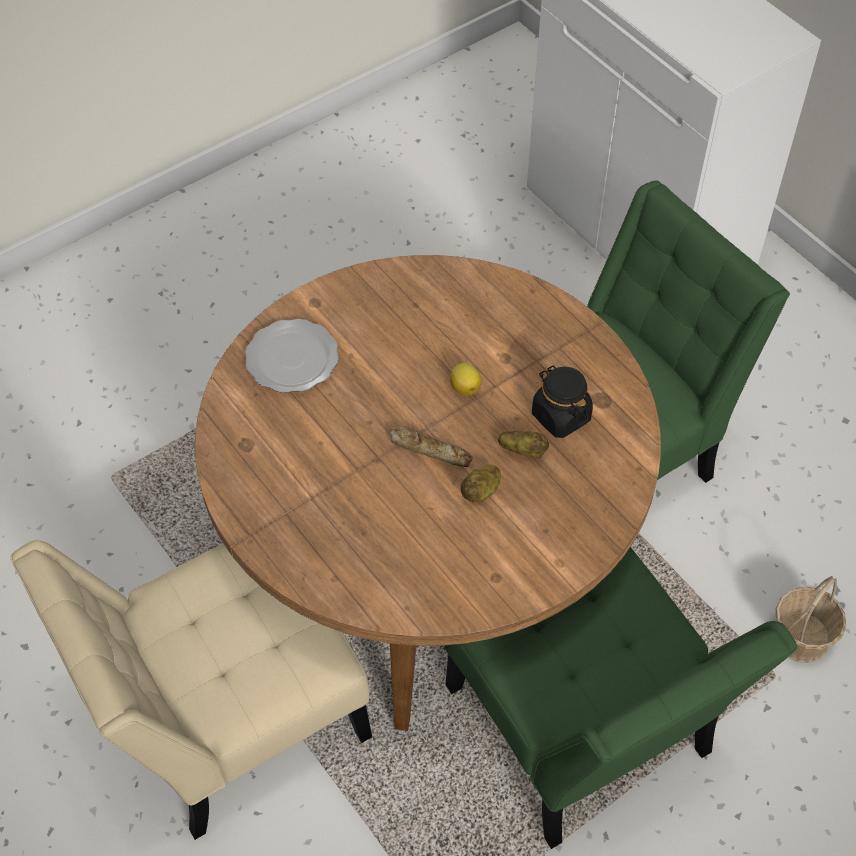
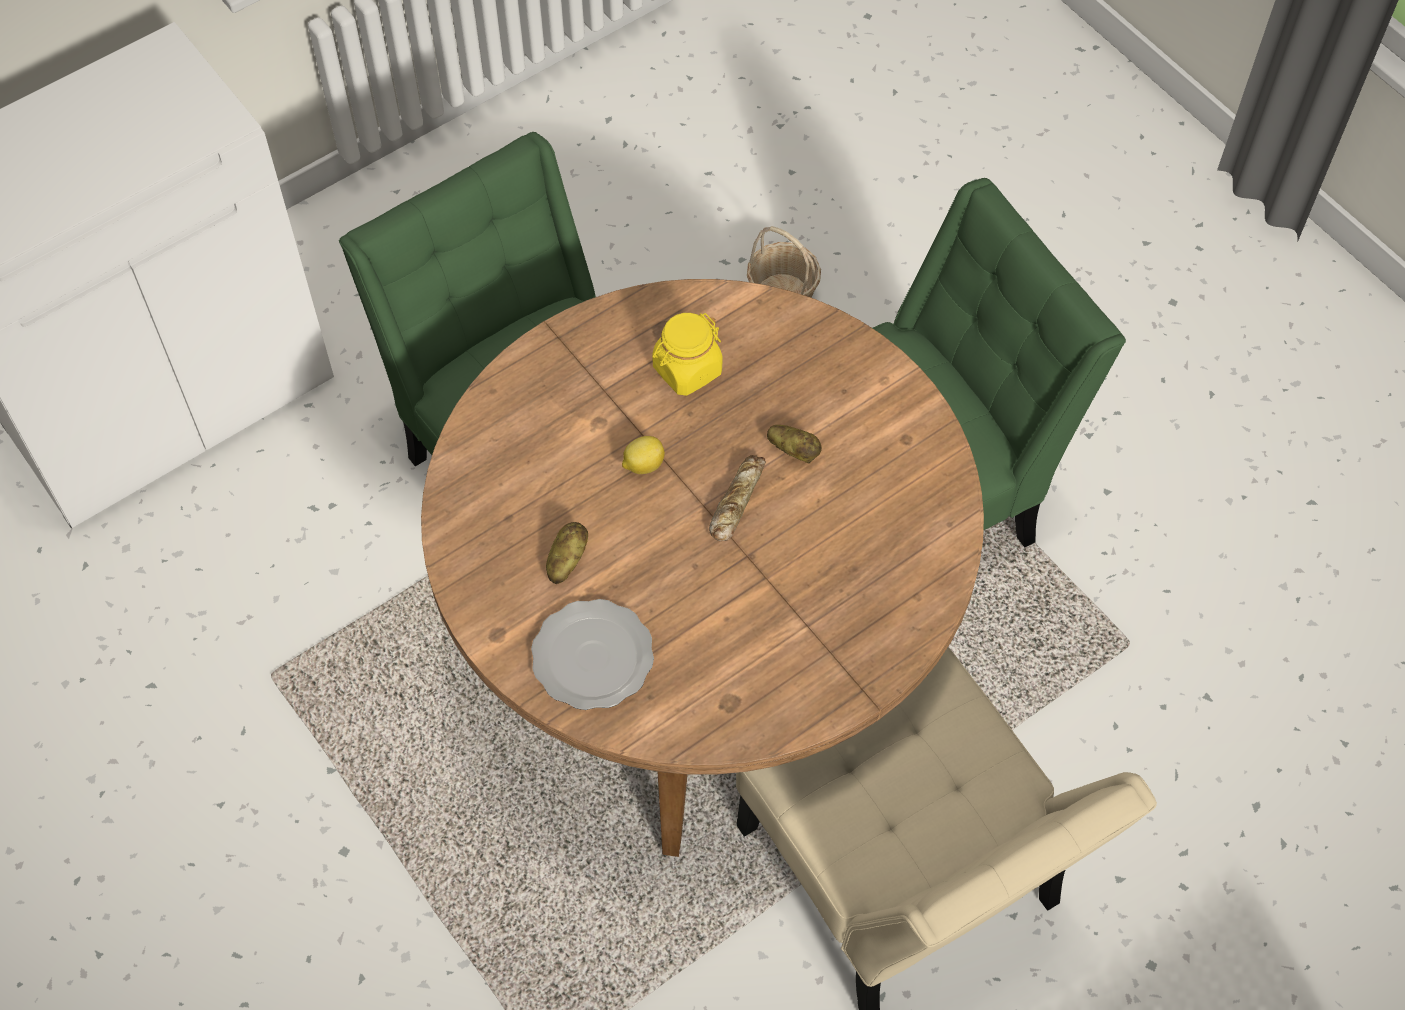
camera: 90 degrees left, 5 degrees up
potato [498,431,549,458] -> potato moved to [546,522,588,584]
black jar [532,365,593,438] -> yellow jar [652,313,722,396]

